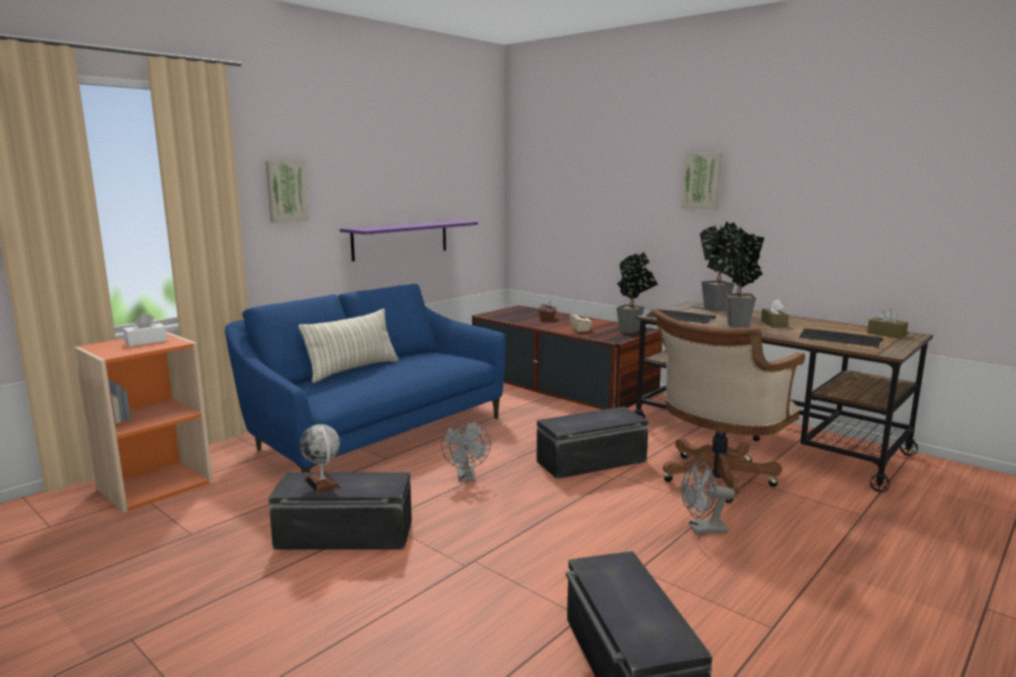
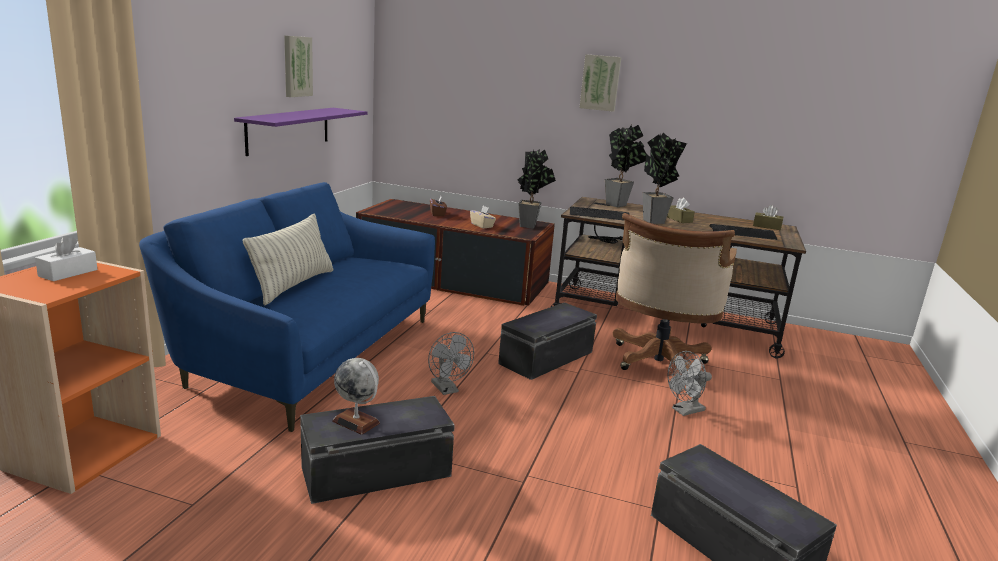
camera: 25 degrees left, 5 degrees up
picture [265,161,309,223] -> picture moved to [284,35,313,97]

